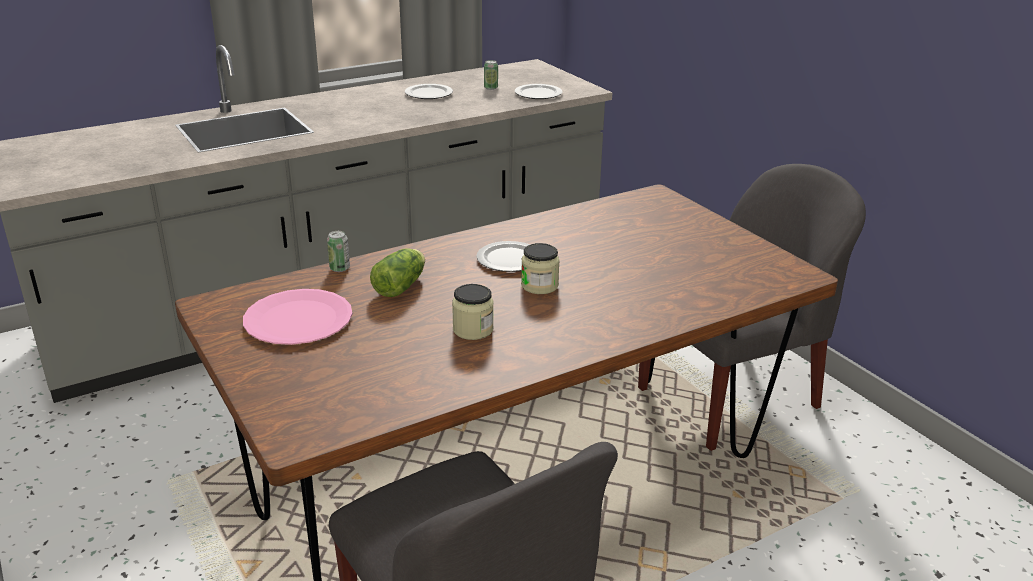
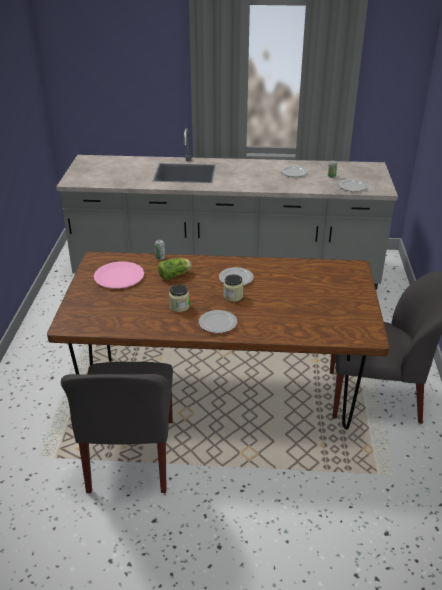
camera: 35 degrees right, 5 degrees up
none -> plate [199,310,237,333]

